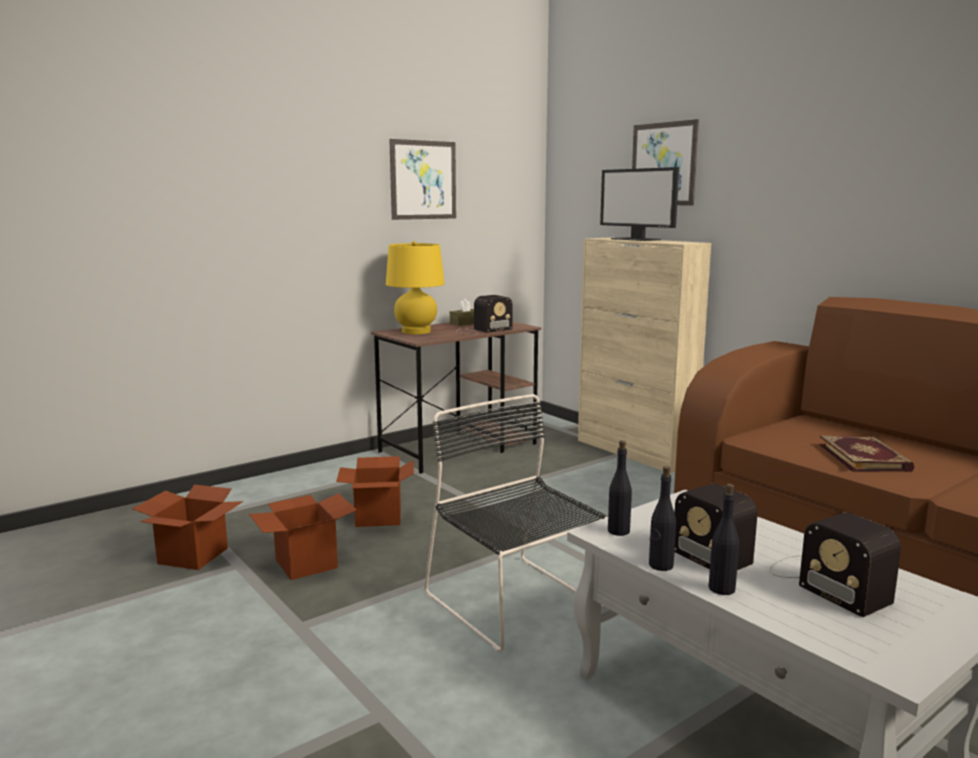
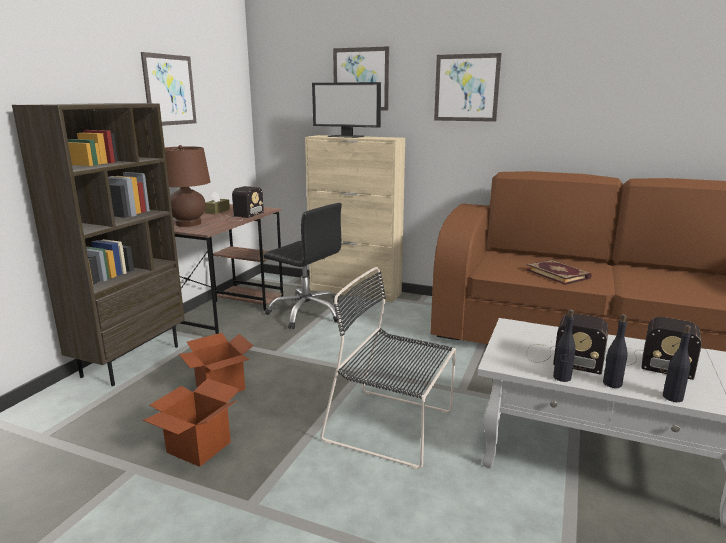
camera: 30 degrees left, 5 degrees up
cardboard box [132,484,243,570] -> none
yellow table lamp [386,241,445,334] -> brown table lamp [165,145,210,227]
black bottle [608,440,632,536] -> black bottle moved to [663,325,691,402]
none -> brown bookcase [12,103,185,386]
none -> black office chair [263,203,342,329]
none -> picture [434,53,502,122]

